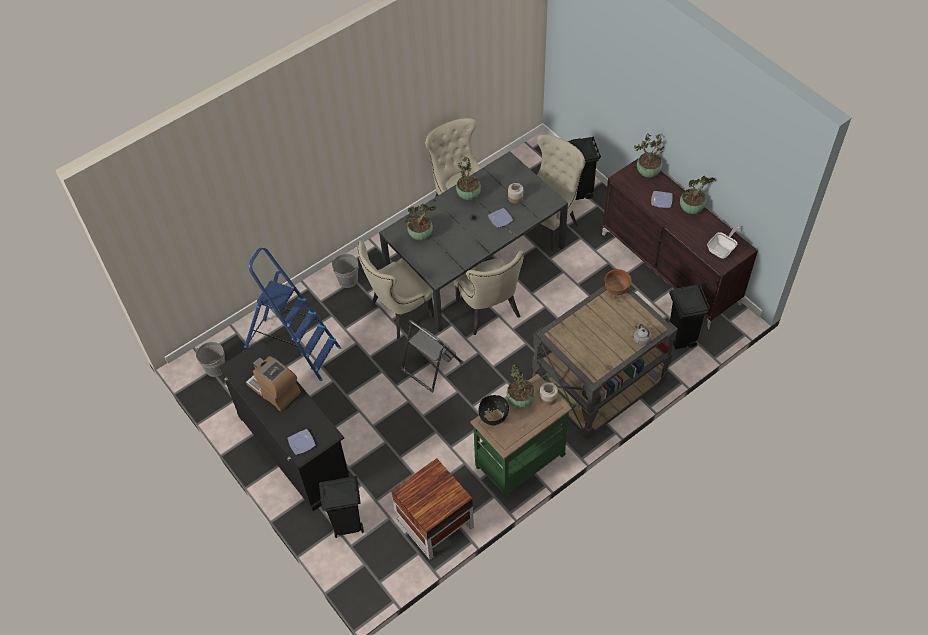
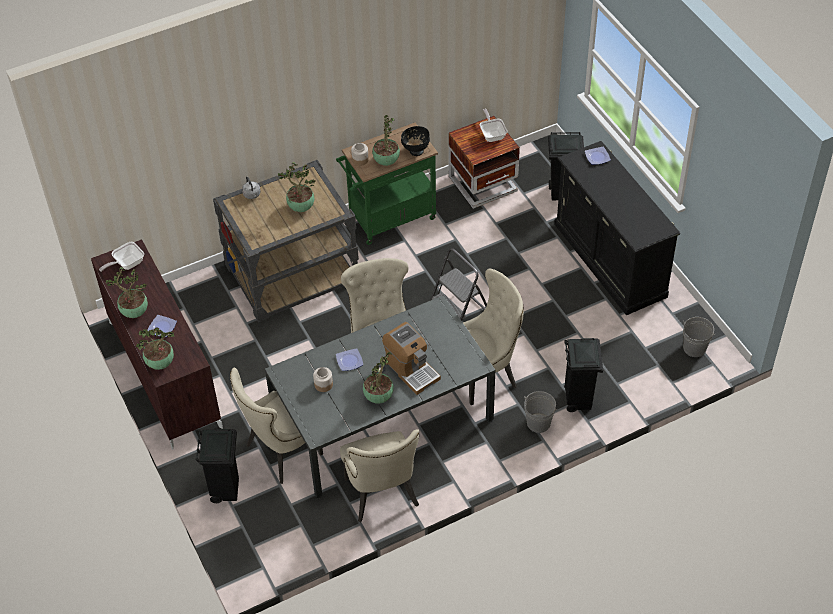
camera: 170 degrees left, 5 degrees down
blue step ladder [243,248,341,381] -> none
coffee machine [246,356,301,412] -> coffee machine moved to [382,322,441,395]
potted plant [405,204,436,240] -> potted plant moved to [278,162,316,212]
brown bowl [604,269,632,295] -> none
black trash can [669,284,710,349] -> black trash can moved to [564,338,603,412]
none -> frying pan [480,109,507,142]

